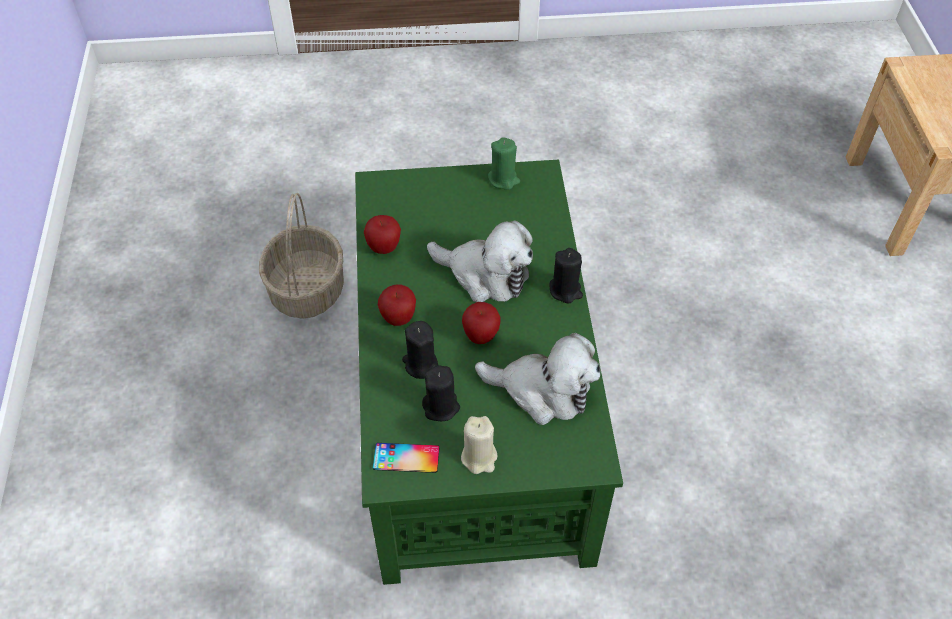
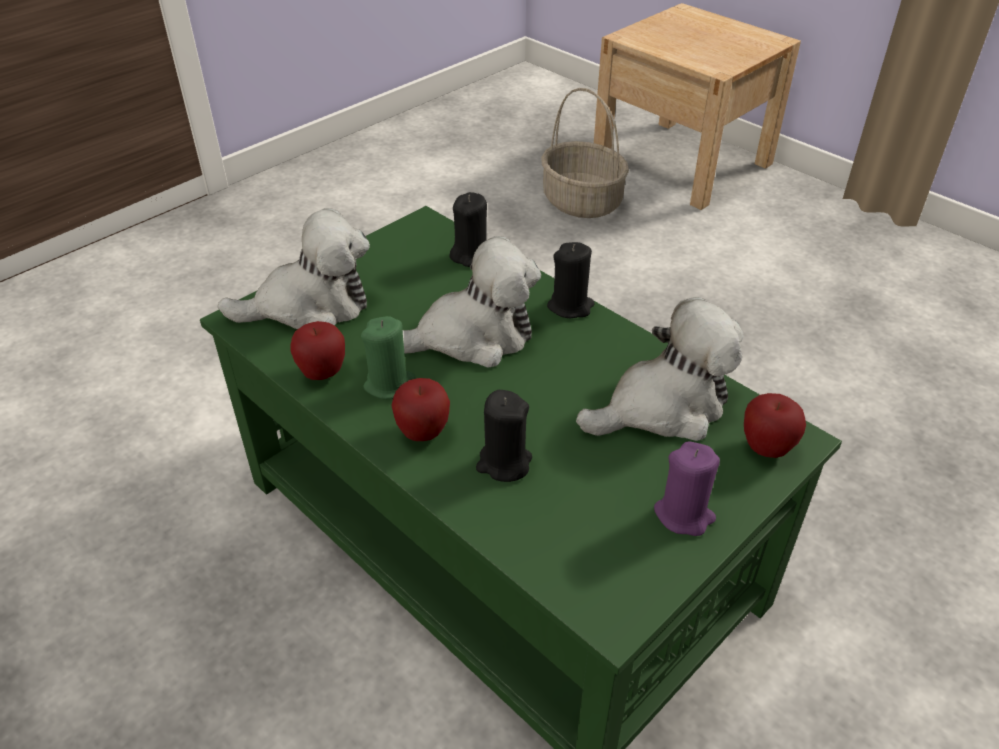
camera: 40 degrees left, 10 degrees down
basket [259,193,344,319] -> basket moved to [541,88,629,218]
phone [373,443,439,473] -> none
black candle [422,365,460,421] -> black candle moved to [450,192,487,267]
beige candle [461,416,498,474] -> purple candle [654,441,720,536]
apple [462,302,500,344] -> apple moved to [744,393,806,458]
green candle [488,137,520,190] -> green candle moved to [361,316,415,399]
none -> plush toy [218,208,370,329]

